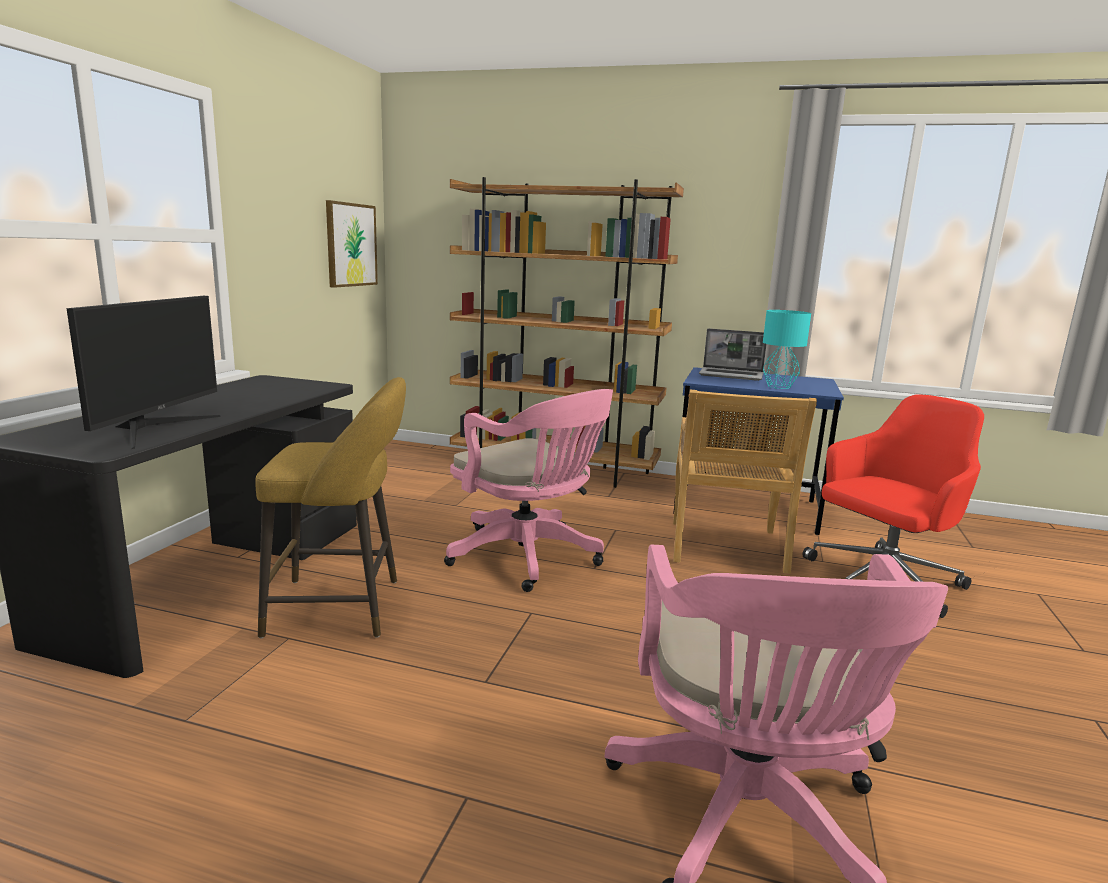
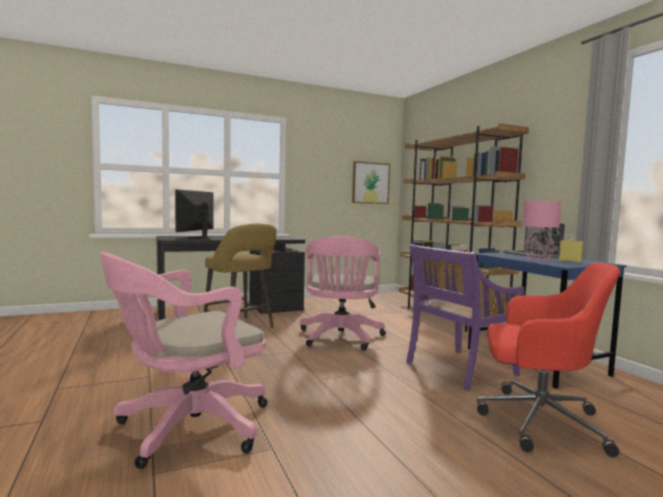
camera: 50 degrees right, 10 degrees down
monitor [66,296,220,449] -> monitor turned 135 degrees clockwise [175,189,213,240]
beige chair [673,390,817,574] -> purple chair [406,244,525,391]
turquoise table lamp [763,310,811,389] -> pink table lamp [523,201,561,262]
none -> yellow bottle [559,235,584,263]

